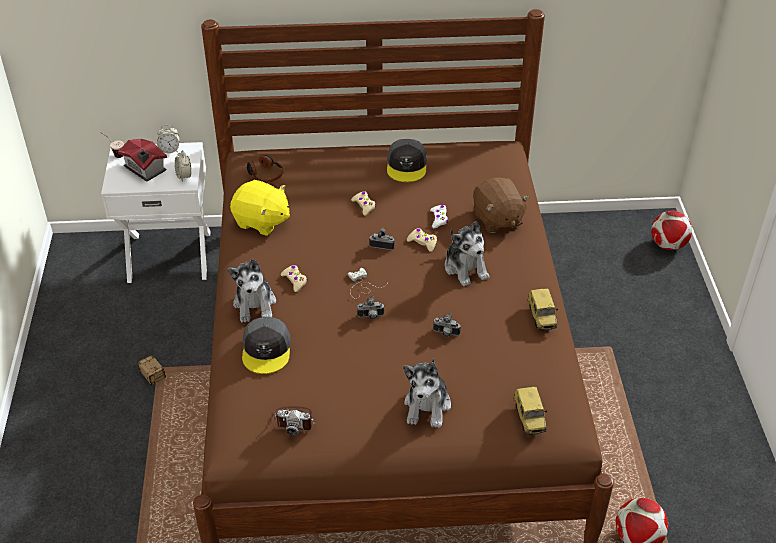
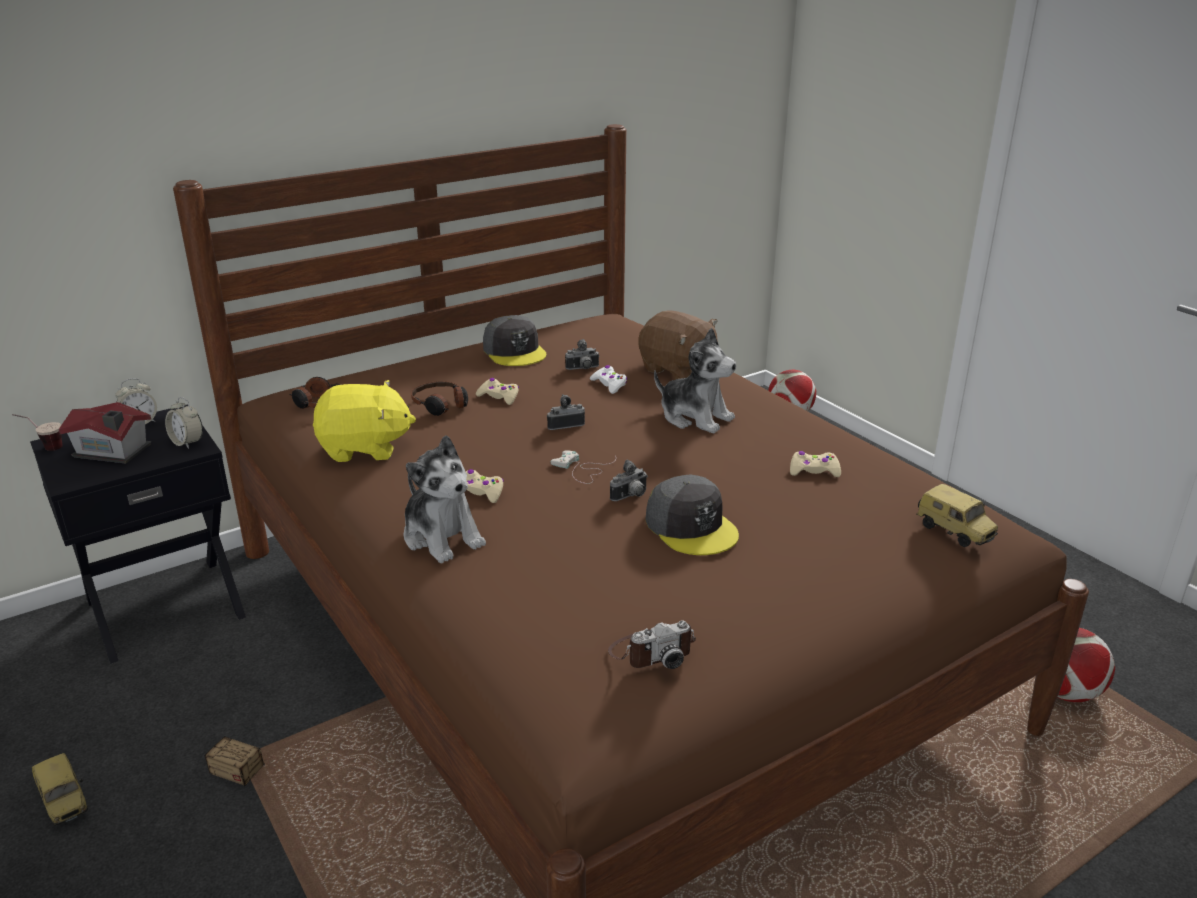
camera: 30 degrees left, 15 degrees down
white nightstand [101,142,211,283] -> black nightstand [30,404,246,664]
grey cap [242,317,291,374] -> grey cap moved to [645,475,739,555]
plush toy [403,358,451,428] -> none
beige game controller [407,228,437,252] -> beige game controller moved to [790,451,841,477]
camera [433,313,461,337] -> camera moved to [565,339,600,370]
toy car [527,289,558,330] -> toy car moved to [32,753,88,826]
none -> headphones [411,381,468,416]

